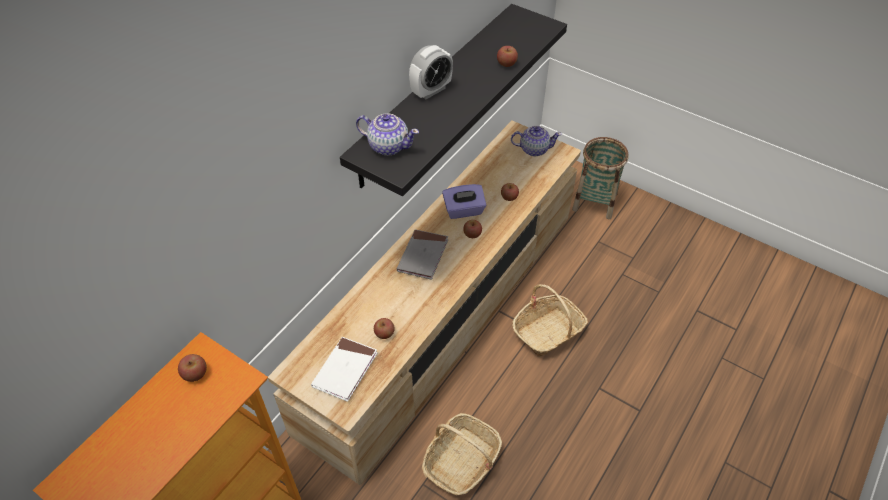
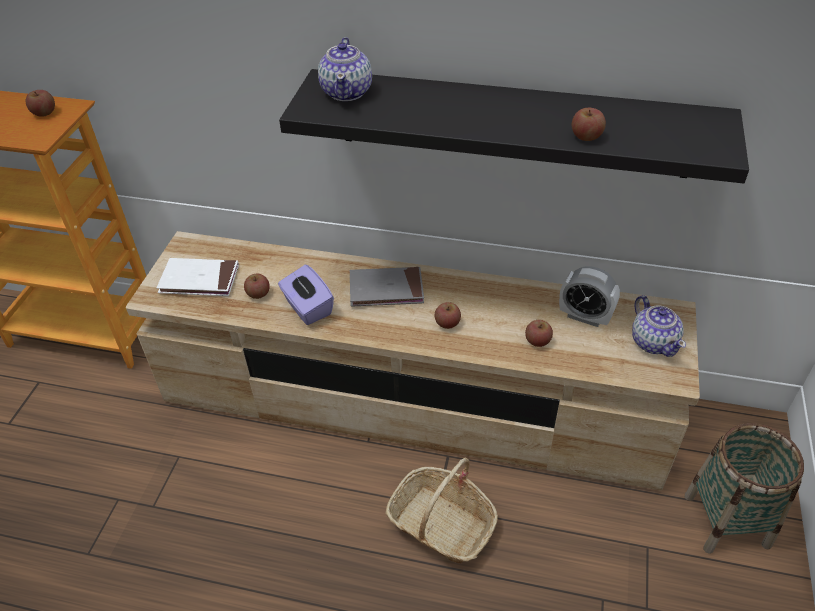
camera: 70 degrees right, 5 degrees down
alarm clock [409,45,453,99] -> alarm clock moved to [559,266,620,327]
basket [422,413,502,495] -> none
purple tissue box [442,184,486,219] -> purple tissue box moved to [278,265,334,325]

